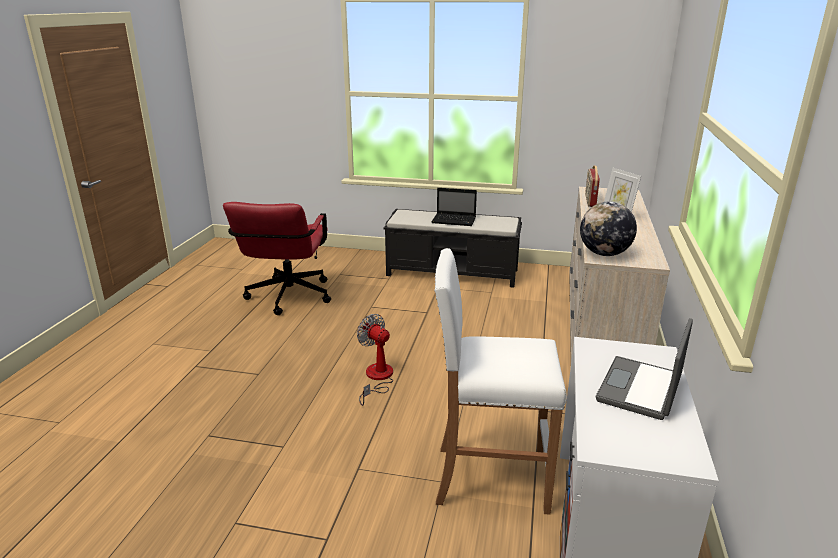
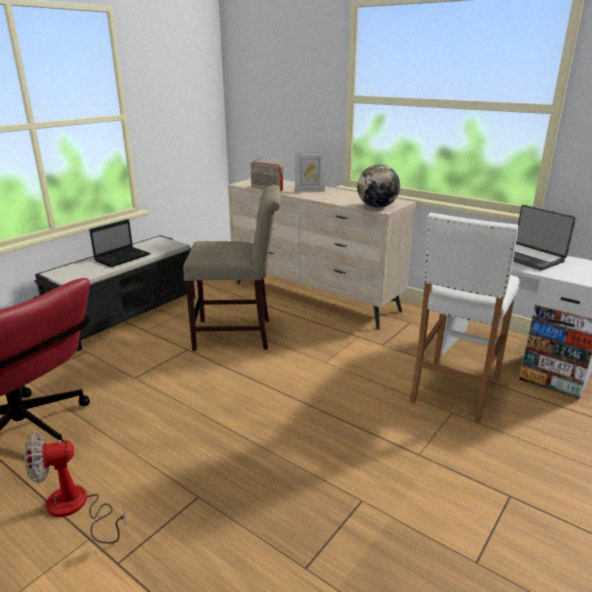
camera: 65 degrees left, 0 degrees up
fan [357,314,393,406] -> fan moved to [24,432,126,544]
none -> beige chair [183,185,281,351]

